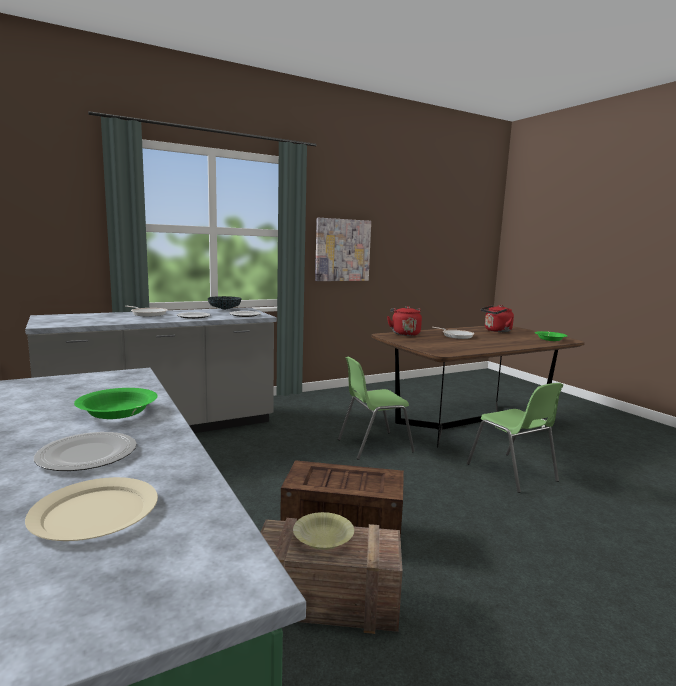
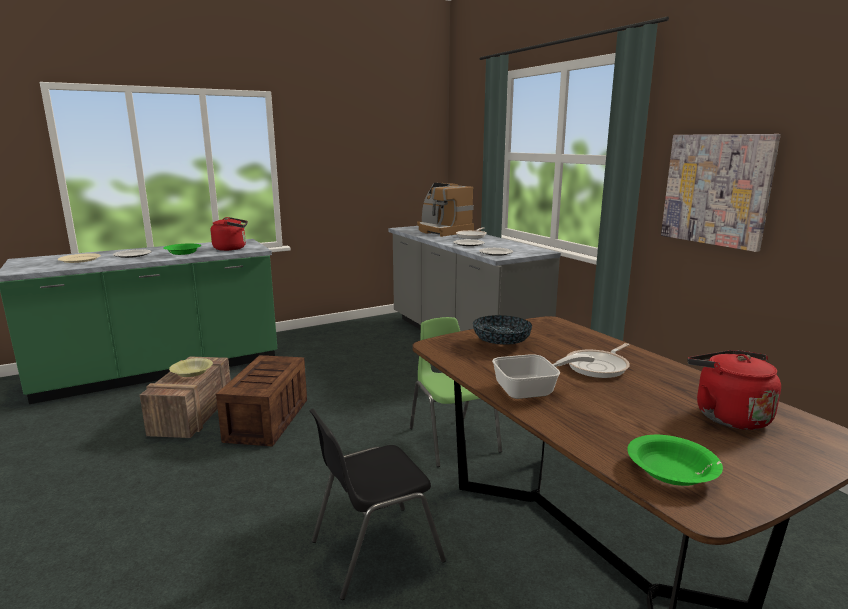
camera: 90 degrees right, 5 degrees up
bowl [208,296,241,310] -> bowl moved to [473,315,532,345]
red kettle [387,306,422,336] -> red kettle moved to [210,217,248,251]
green chair [467,383,563,493] -> black chair [309,408,446,600]
none -> coffee machine [417,183,474,237]
none -> frying pan [492,354,595,399]

